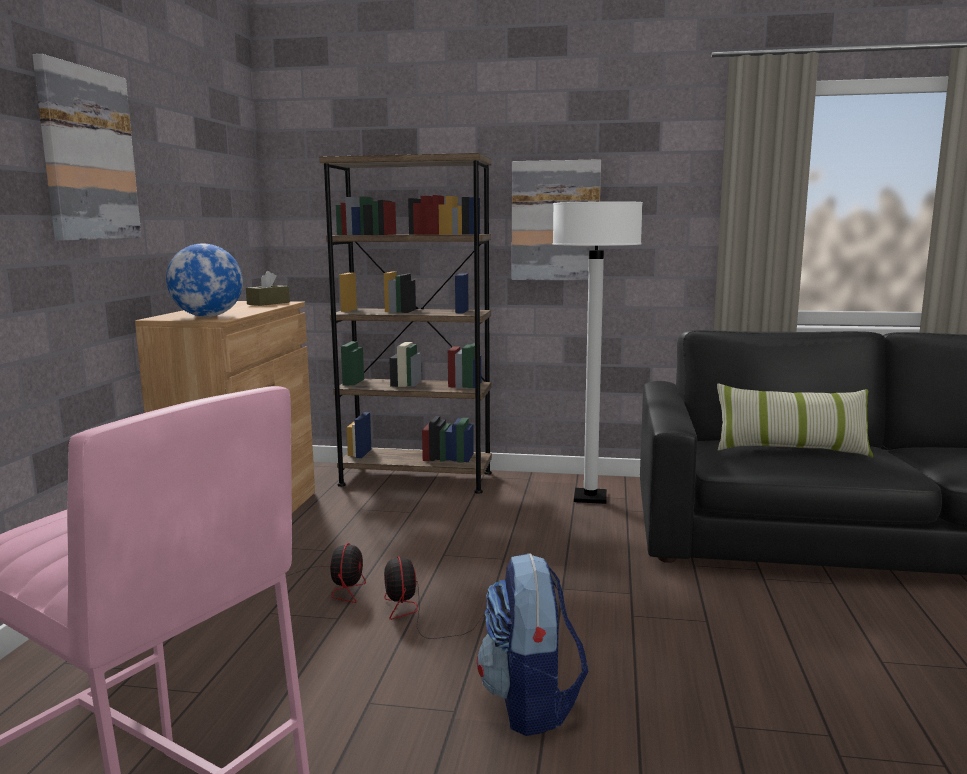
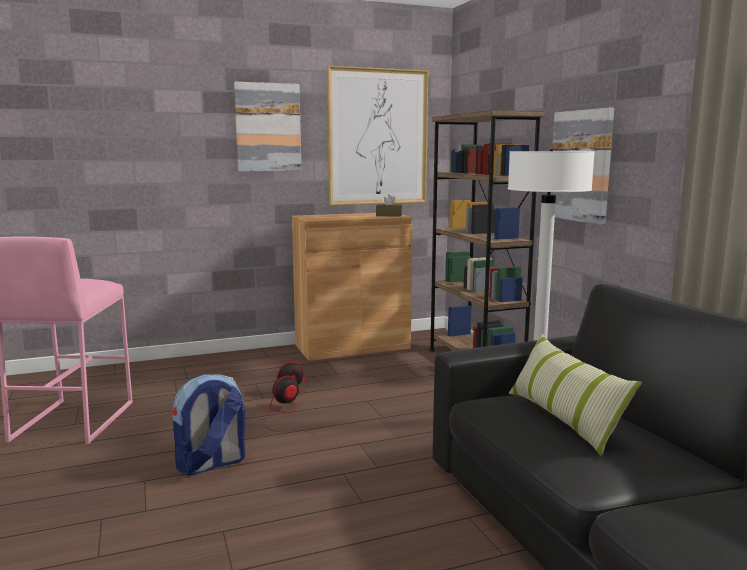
camera: 60 degrees right, 0 degrees up
globe [166,243,243,317] -> none
none -> picture [327,66,428,205]

